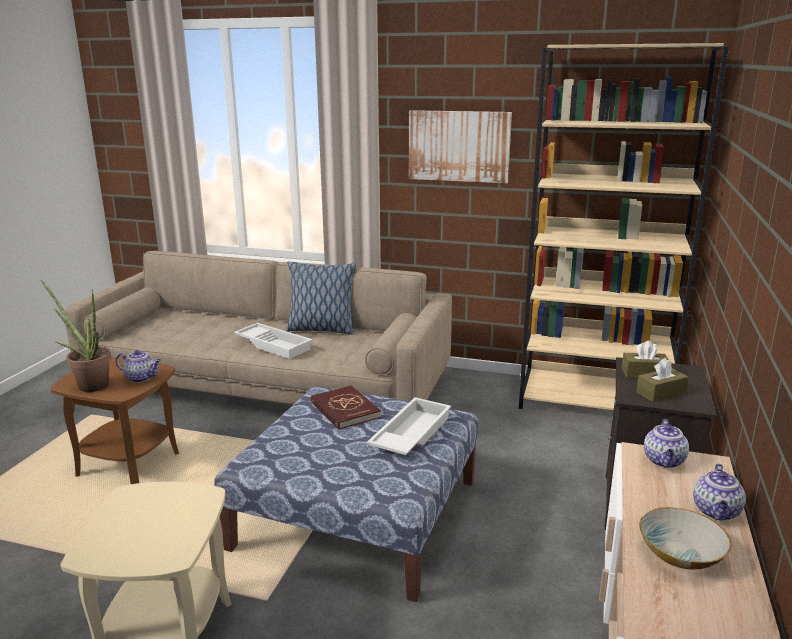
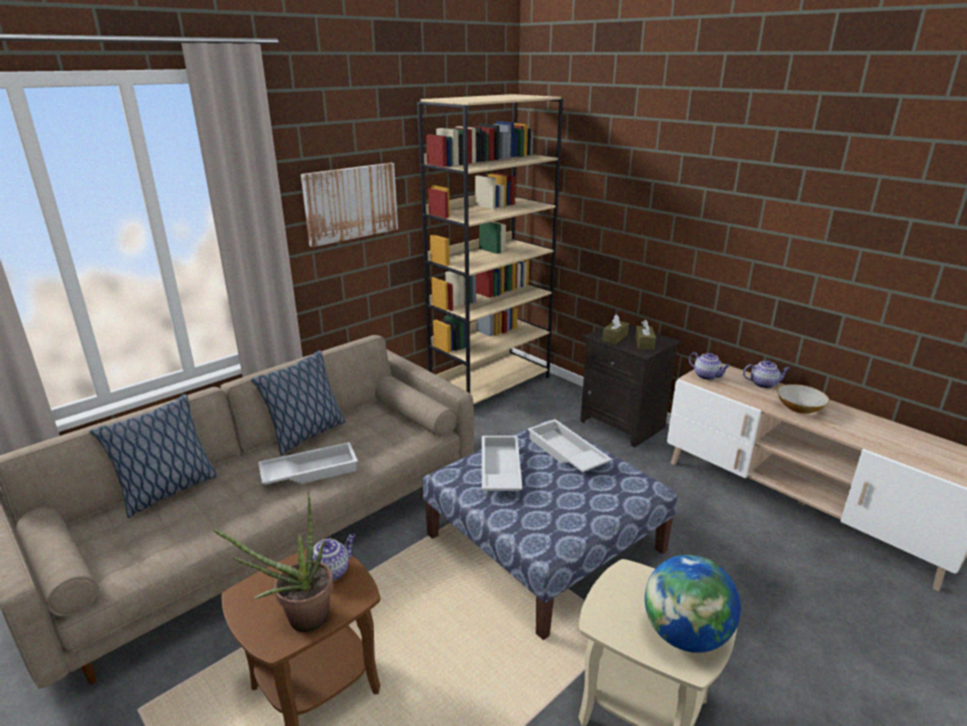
camera: 60 degrees left, 5 degrees up
red book [311,385,381,430] -> white tray [482,436,522,491]
teapot [693,464,746,520] -> teapot turned 45 degrees counterclockwise [743,360,790,388]
none -> pillow [89,394,218,518]
none -> globe [645,555,741,653]

